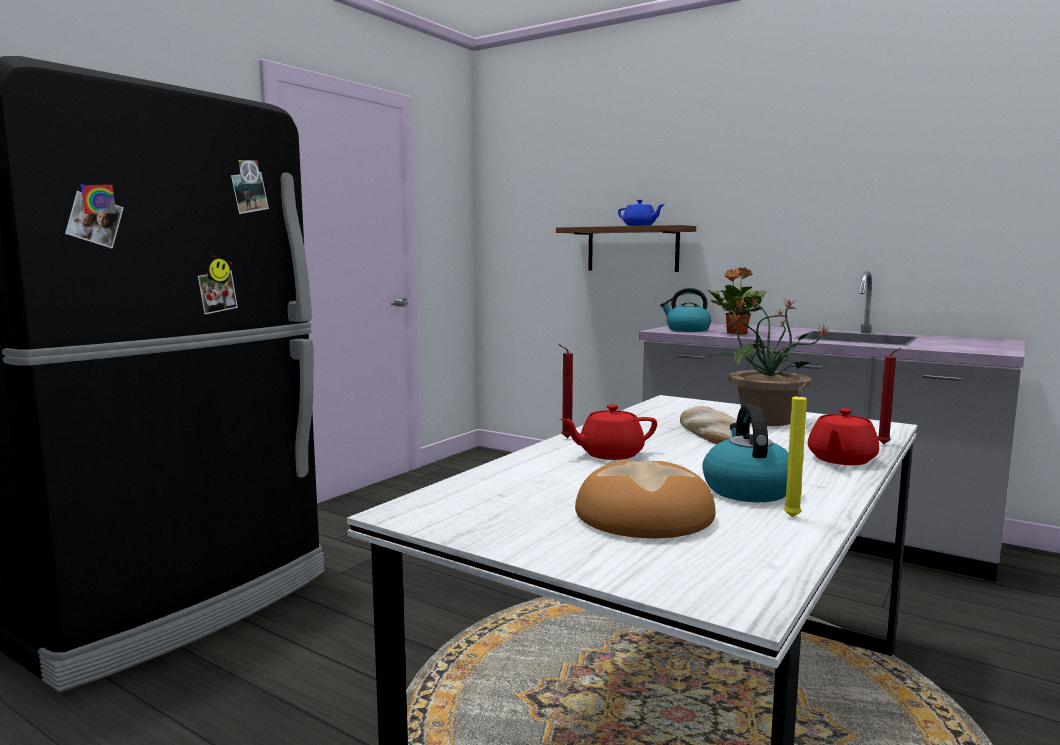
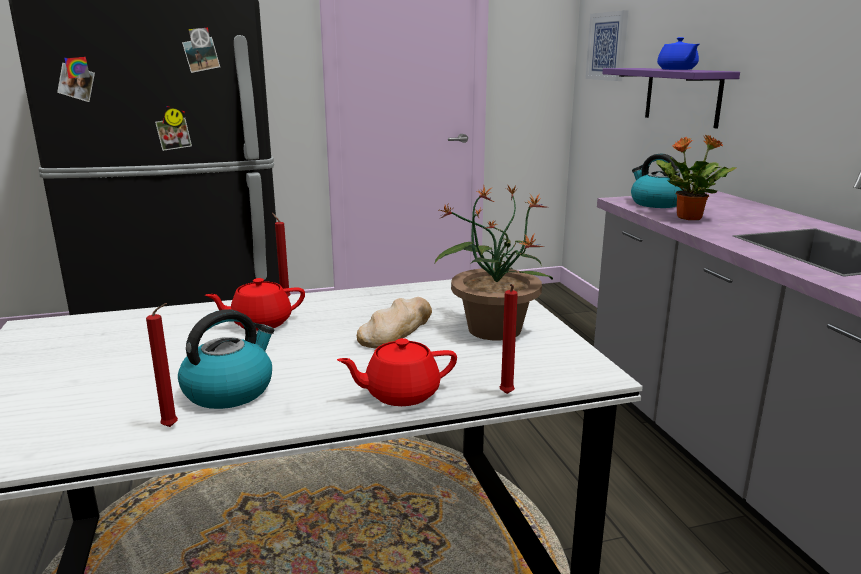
camera: 40 degrees right, 10 degrees up
brown shelf [556,225,696,272] -> purple shelf [602,68,740,128]
red teapot [560,404,657,460] -> red teapot turned 45 degrees counterclockwise [205,278,305,331]
bread [575,460,715,539] -> none
yellow candle [784,382,807,517] -> red candle [146,303,178,427]
none -> picture [586,10,628,81]

